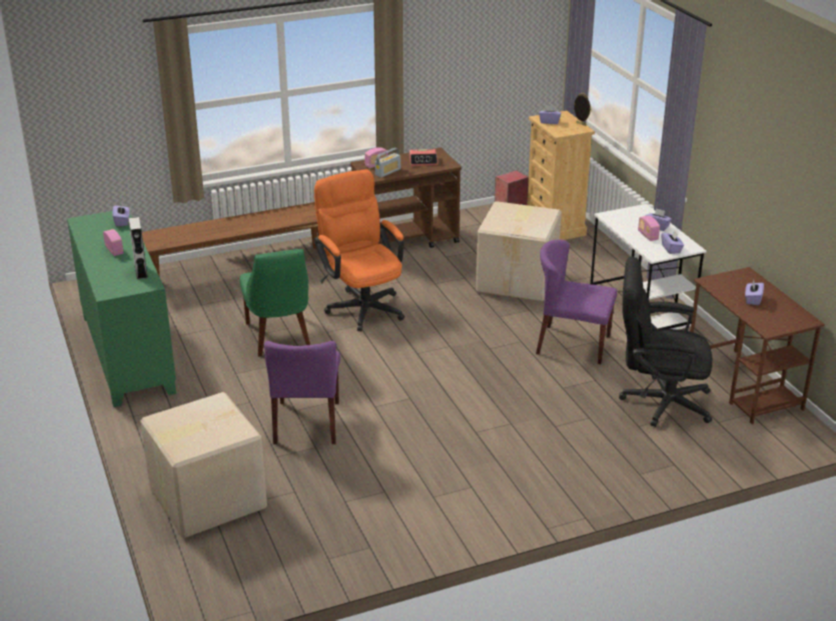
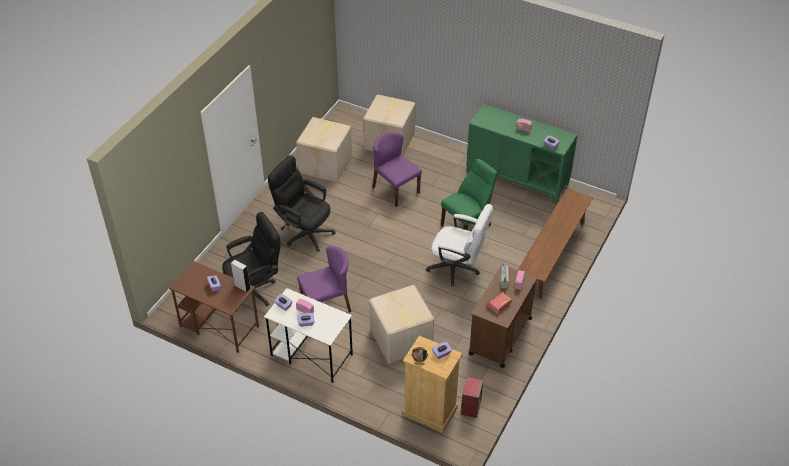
camera: 140 degrees right, 15 degrees up
grey speaker [128,217,148,279] -> grey speaker moved to [231,260,251,293]
green chair [240,249,310,357] -> green chair turned 105 degrees clockwise [441,159,497,230]
orange office chair [314,169,405,332] -> white office chair [426,204,493,286]
none -> black office chair [268,155,335,252]
none -> cardboard box [296,117,352,182]

